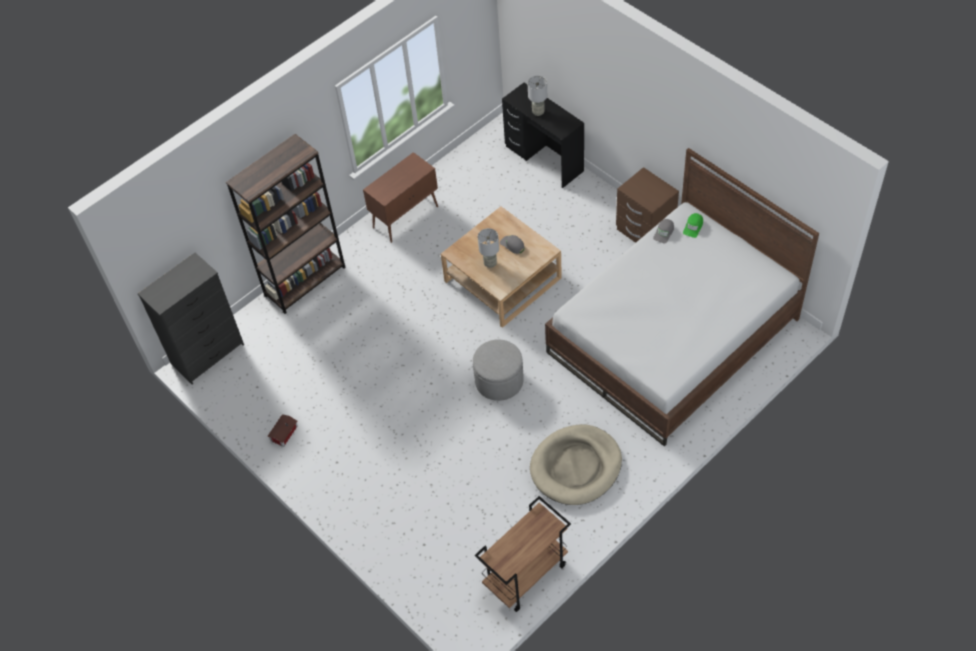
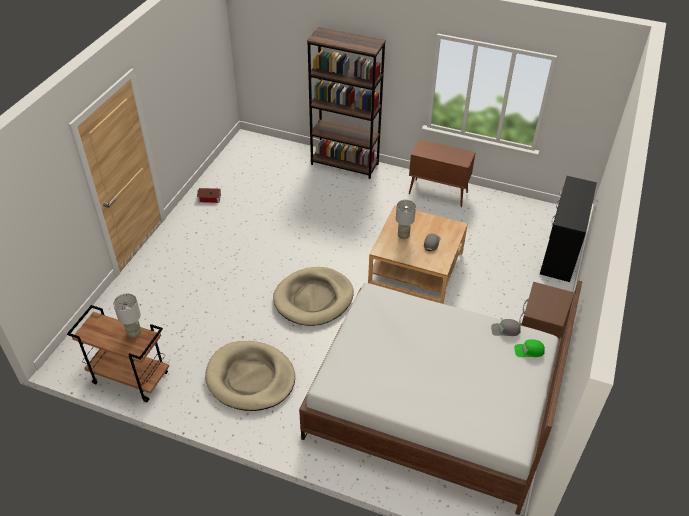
camera: 60 degrees right, 10 degrees down
black dresser [138,253,244,385] -> none
grey ottoman [473,339,524,401] -> beige dog bed [273,267,354,326]
grey table lamp [528,76,547,116] -> grey table lamp moved to [113,293,141,338]

